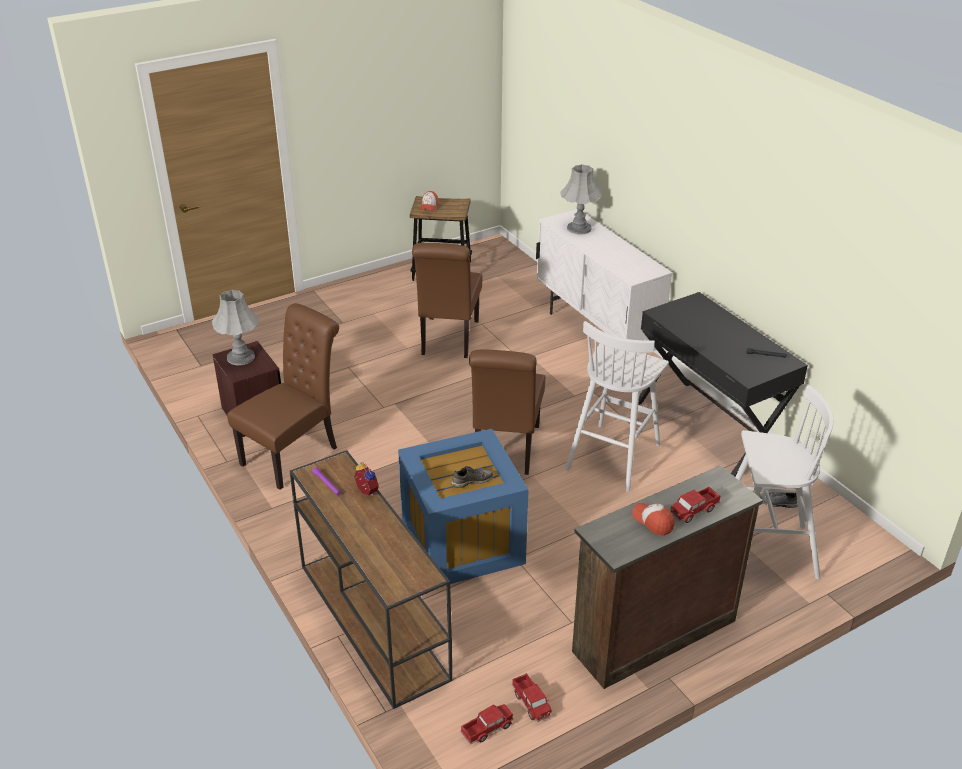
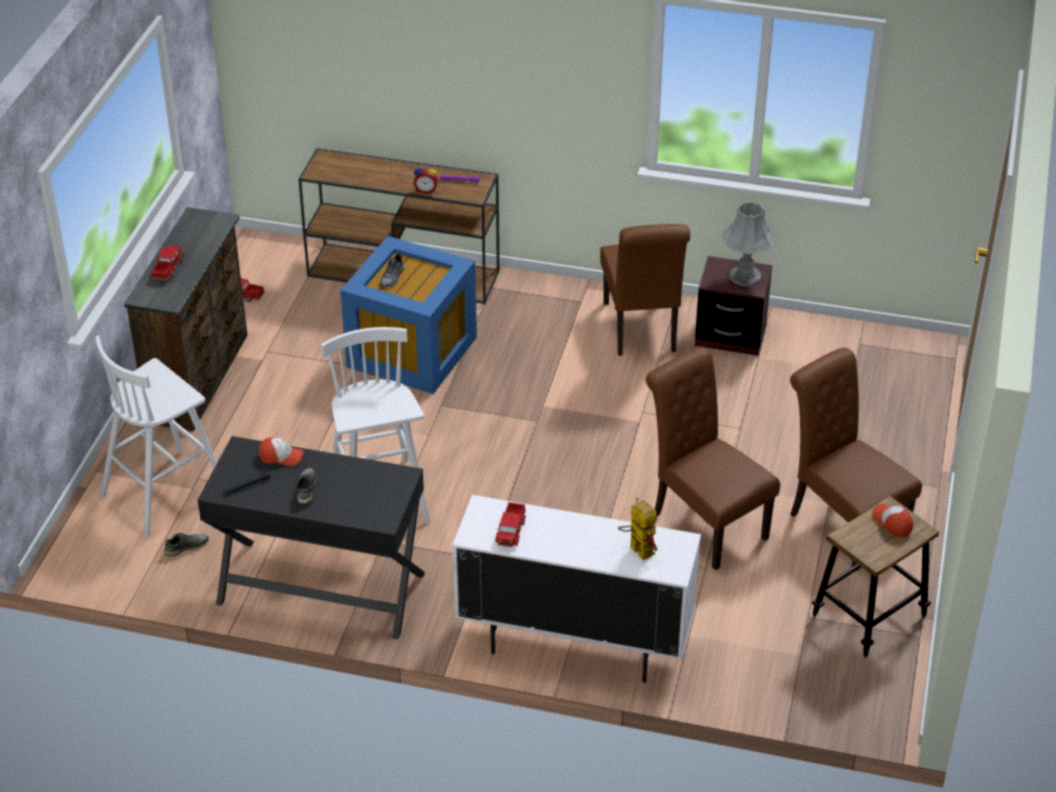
camera: 135 degrees right, 5 degrees up
toy truck [460,704,513,745] -> toy truck moved to [495,502,526,548]
brown chair [469,349,545,475] -> brown chair moved to [790,348,922,571]
grey table lamp [560,164,602,234] -> toy robot [618,498,658,560]
cap [632,503,675,536] -> cap moved to [259,437,304,466]
none -> grey shoe [297,468,317,504]

